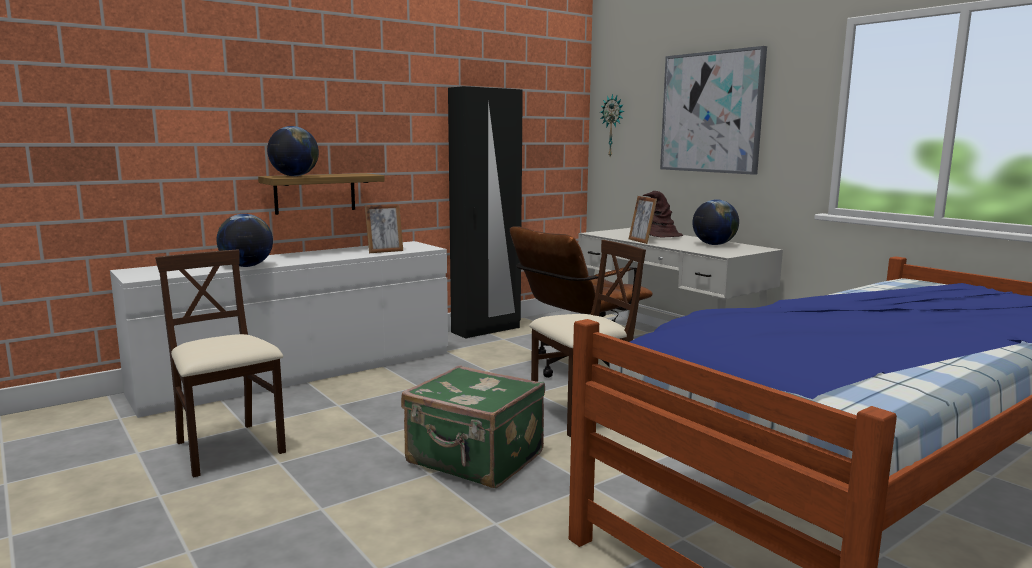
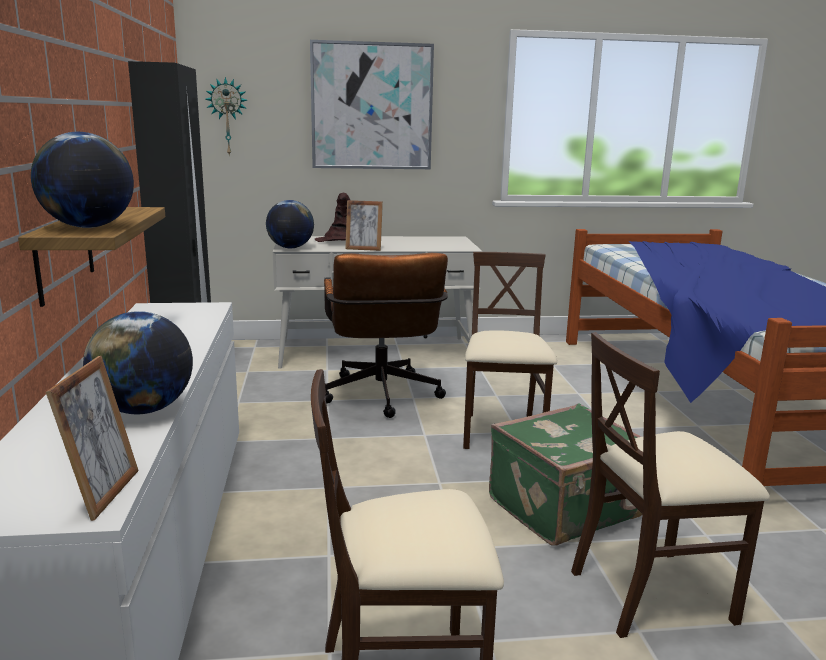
camera: 60 degrees left, 5 degrees up
picture frame [365,204,403,253] -> picture frame moved to [46,356,139,521]
globe [692,199,739,245] -> globe moved to [266,200,314,248]
none -> beige chair [571,332,770,638]

